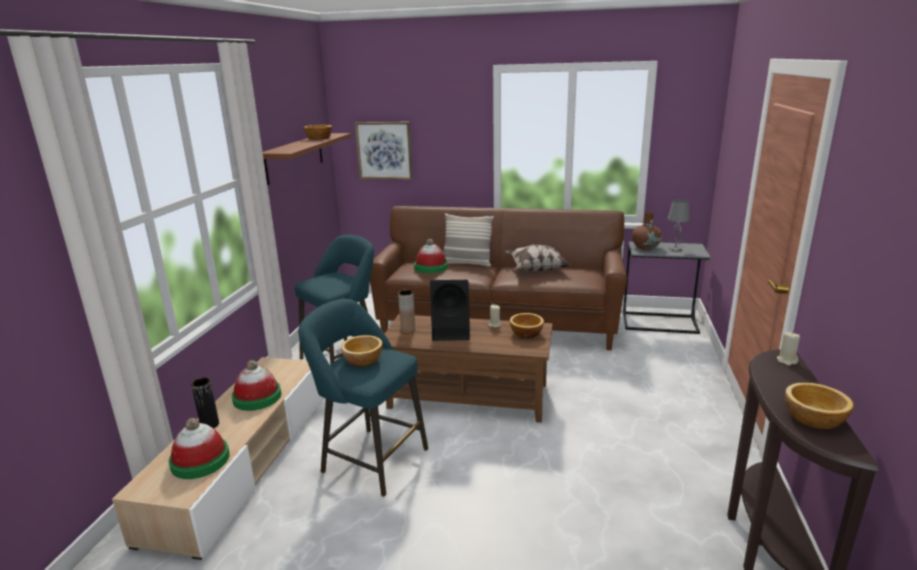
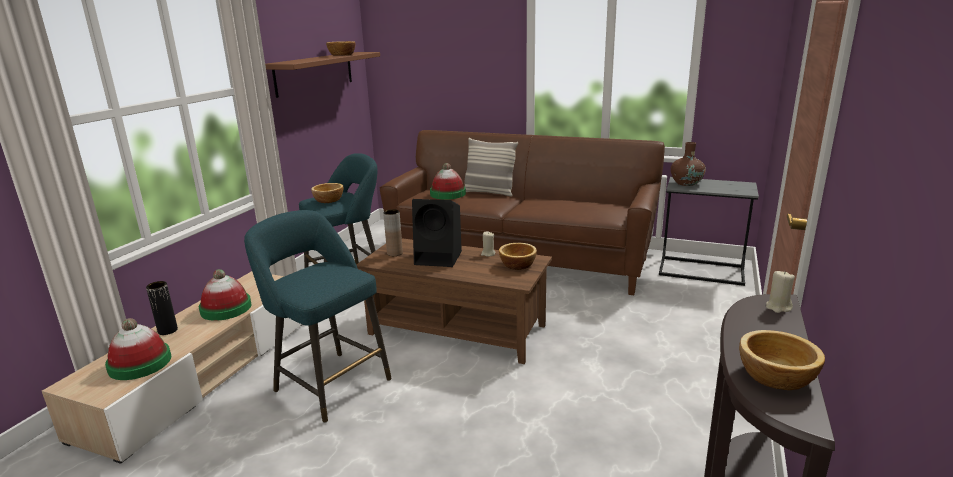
camera: 10 degrees right, 0 degrees up
bowl [341,335,383,367] -> bowl moved to [311,183,343,203]
picture [355,122,413,179] -> none
pillow [505,244,570,272] -> none
grey table lamp [668,200,690,251] -> none

